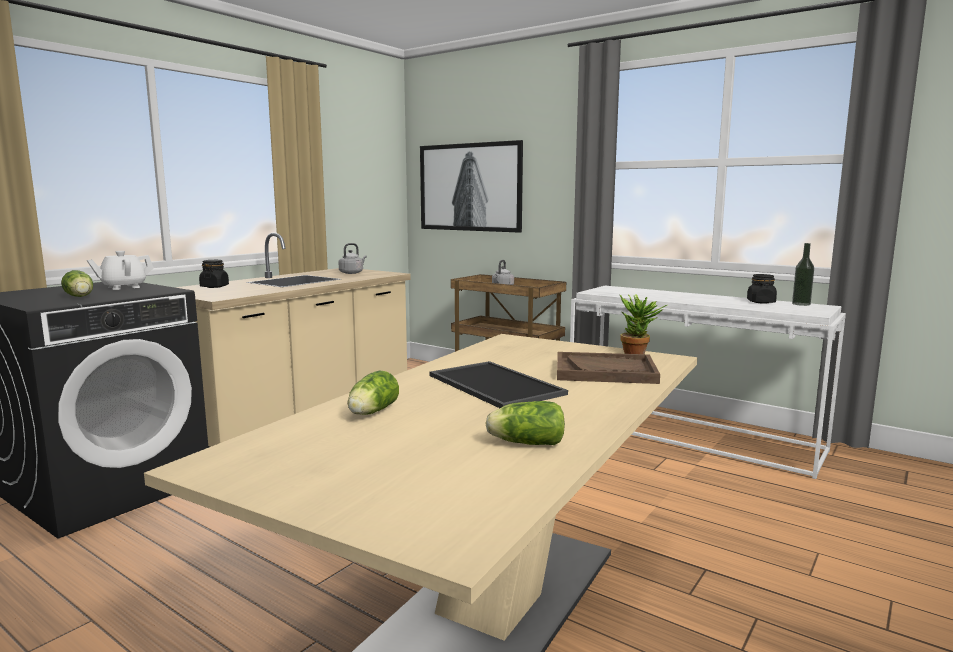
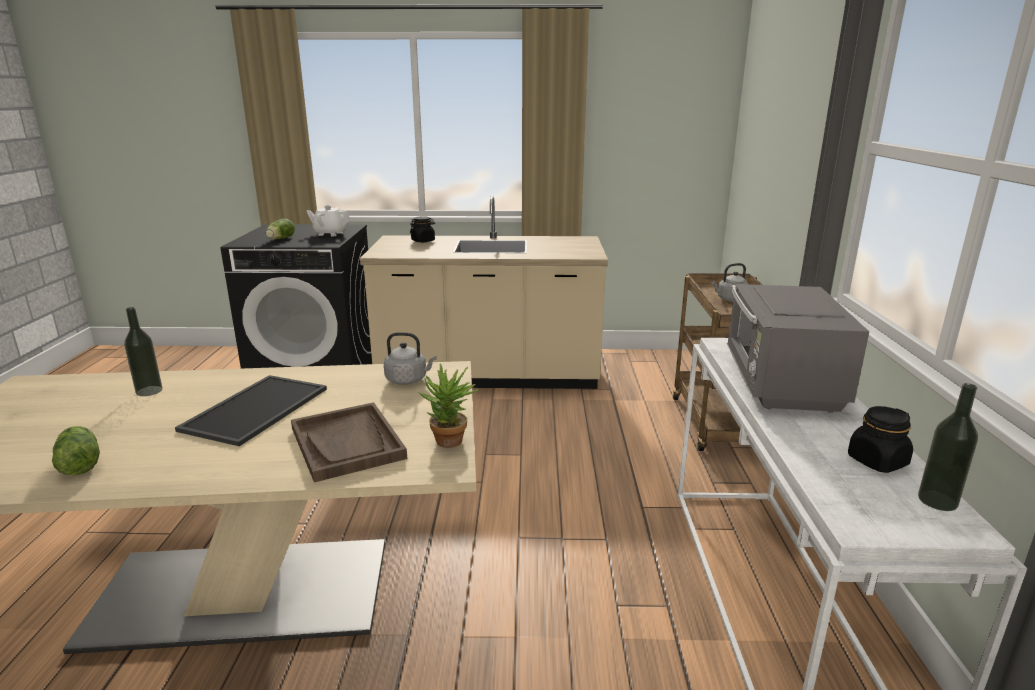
camera: 55 degrees right, 10 degrees up
grey kettle [338,243,367,274] -> grey kettle moved to [384,332,437,385]
lettuce [347,370,399,415] -> bottle [124,307,162,396]
picture [420,140,523,233] -> none
none -> grey microwave [727,284,869,413]

